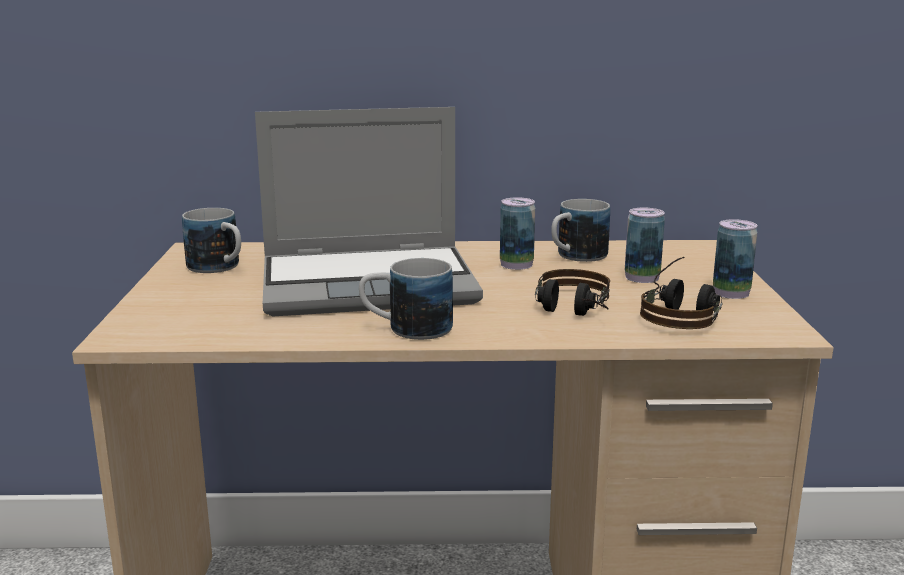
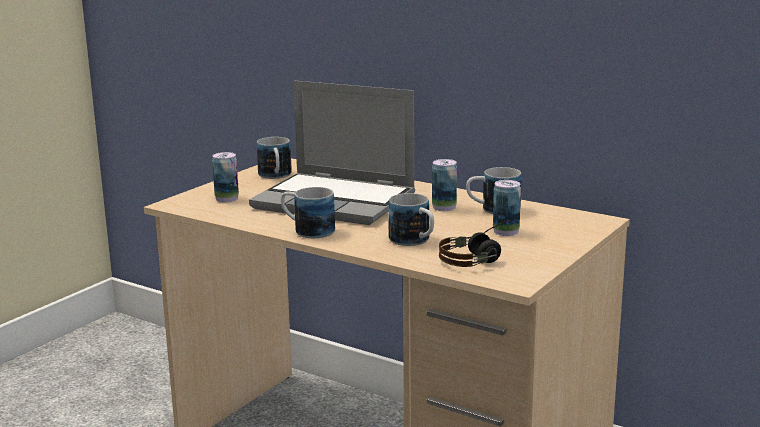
camera: 35 degrees right, 0 degrees up
headphones [535,269,610,316] -> mug [388,193,434,246]
can [713,219,758,299] -> can moved to [212,152,239,203]

